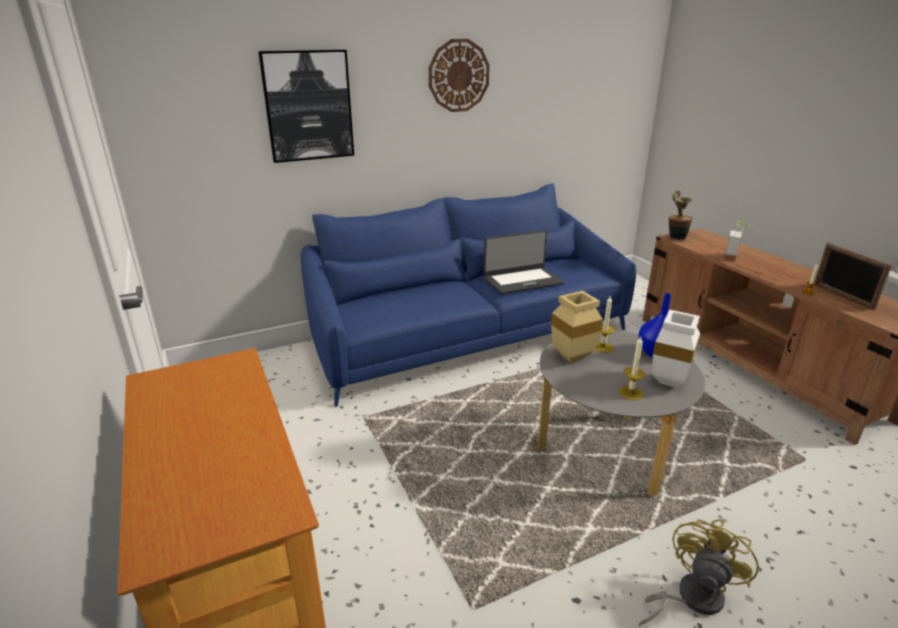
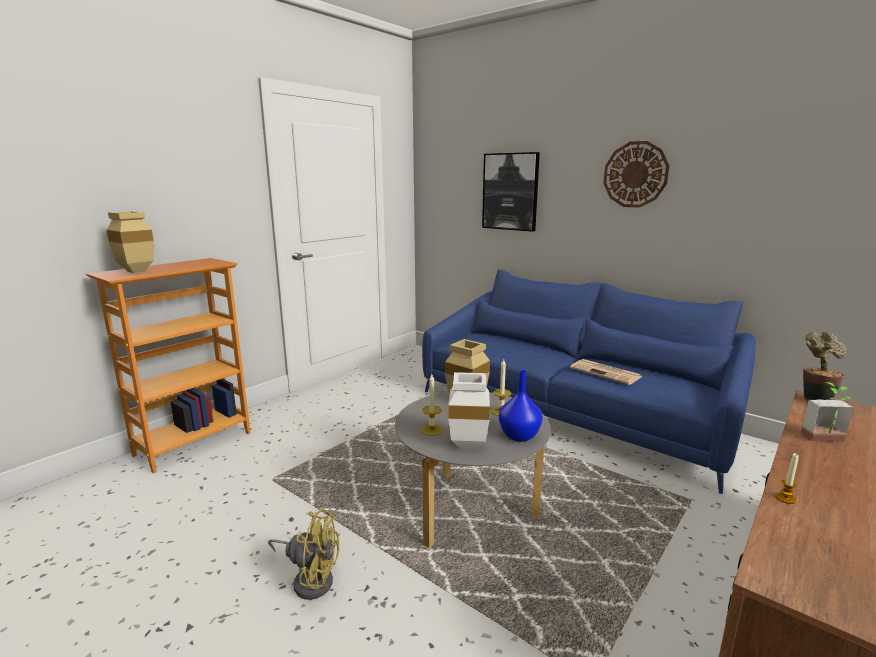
camera: 65 degrees right, 10 degrees down
laptop [484,230,564,294] -> newspaper [570,359,643,385]
picture frame [814,243,892,310] -> none
none -> beige vase [107,211,154,273]

